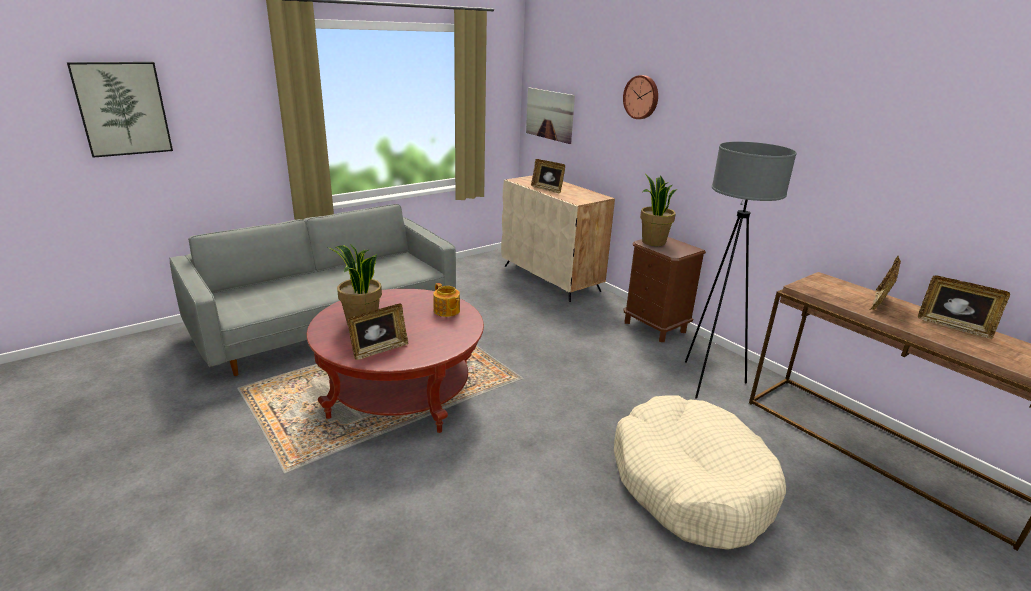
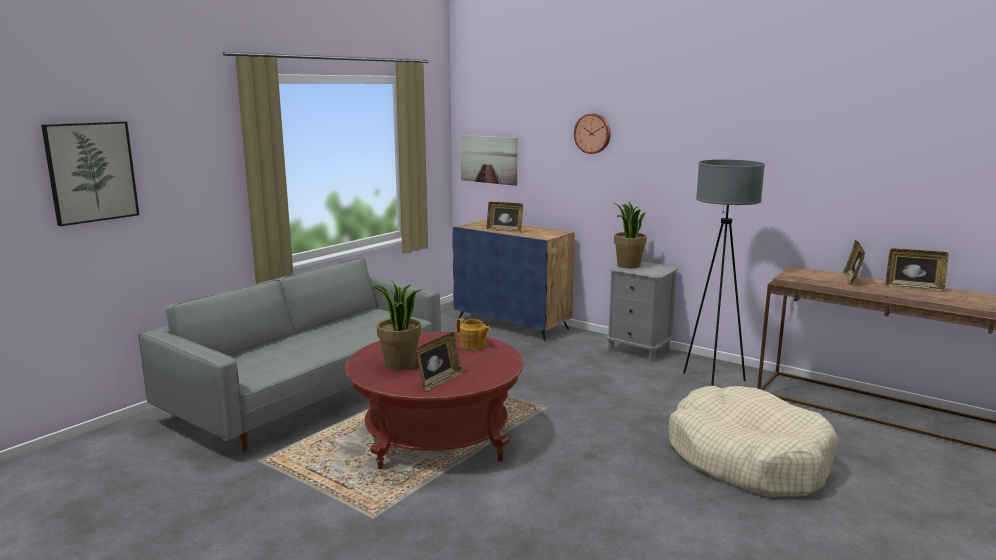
camera: 15 degrees left, 10 degrees down
beige cabinet [501,175,615,302] -> blue cabinet [452,220,575,341]
brown nightstand [623,237,706,342] -> grey nightstand [606,261,679,361]

